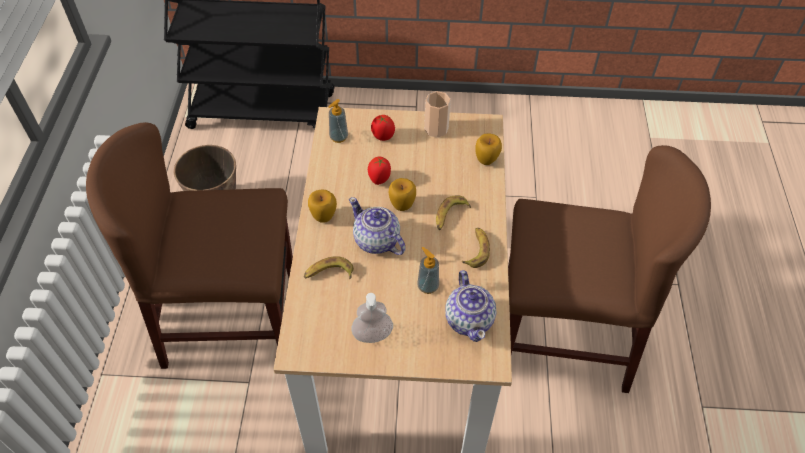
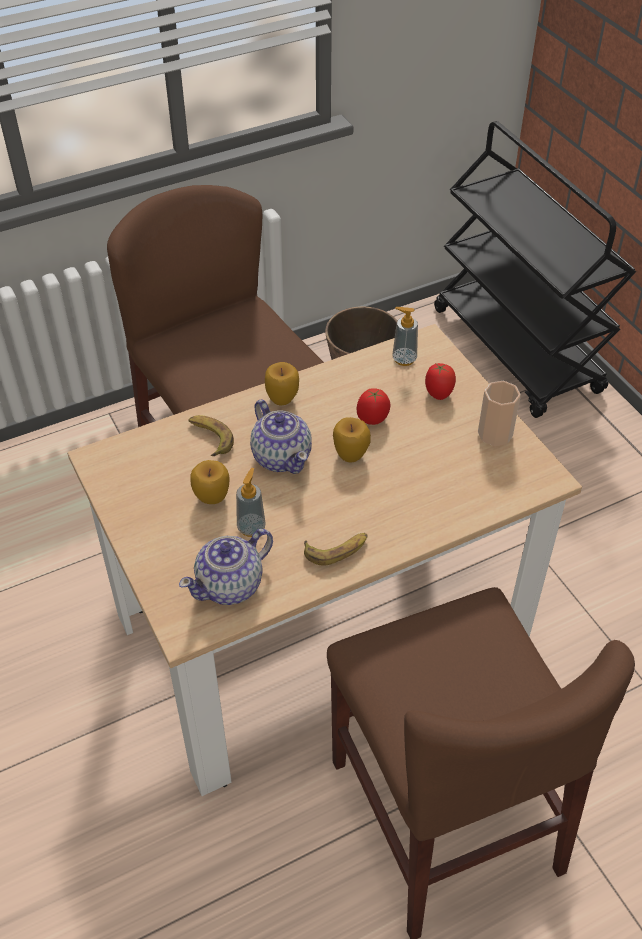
camera: 60 degrees right, 5 degrees down
teapot [349,197,406,255] -> teapot turned 135 degrees clockwise [250,399,312,474]
soap dispenser [351,293,393,343] -> none
banana [436,196,471,230] -> none
apple [475,133,502,165] -> apple moved to [190,460,230,504]

